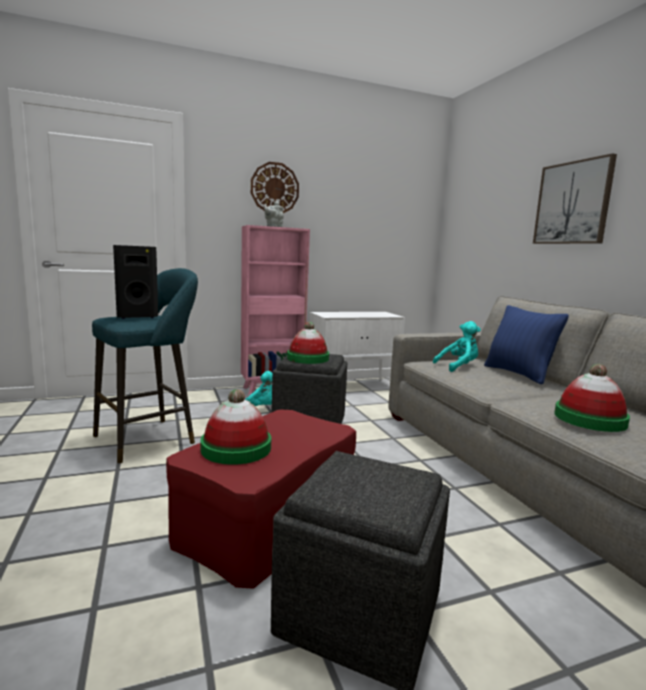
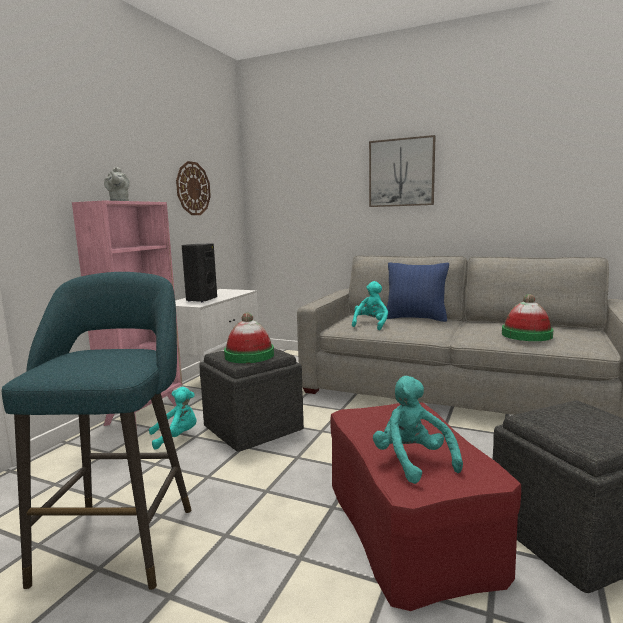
camera: 45 degrees left, 0 degrees up
black speaker [113,245,158,319] -> black speaker moved to [182,244,217,302]
hat [200,389,271,465] -> turquoise plush toy [373,376,463,484]
wall clock [251,162,299,213] -> wall clock moved to [176,161,211,215]

